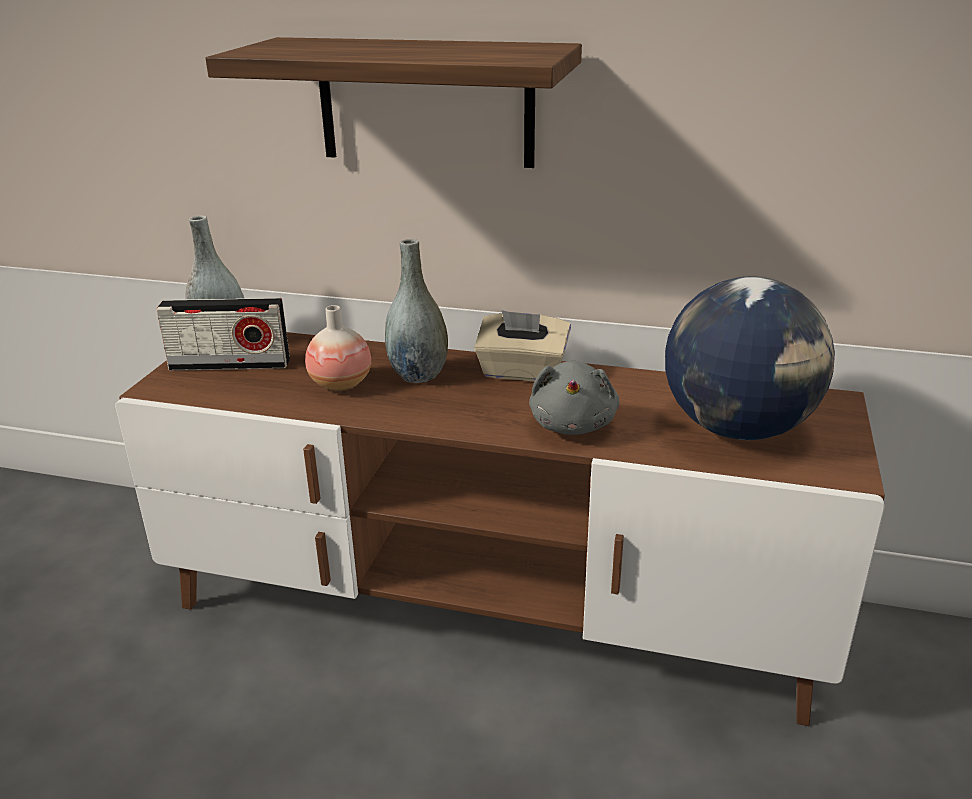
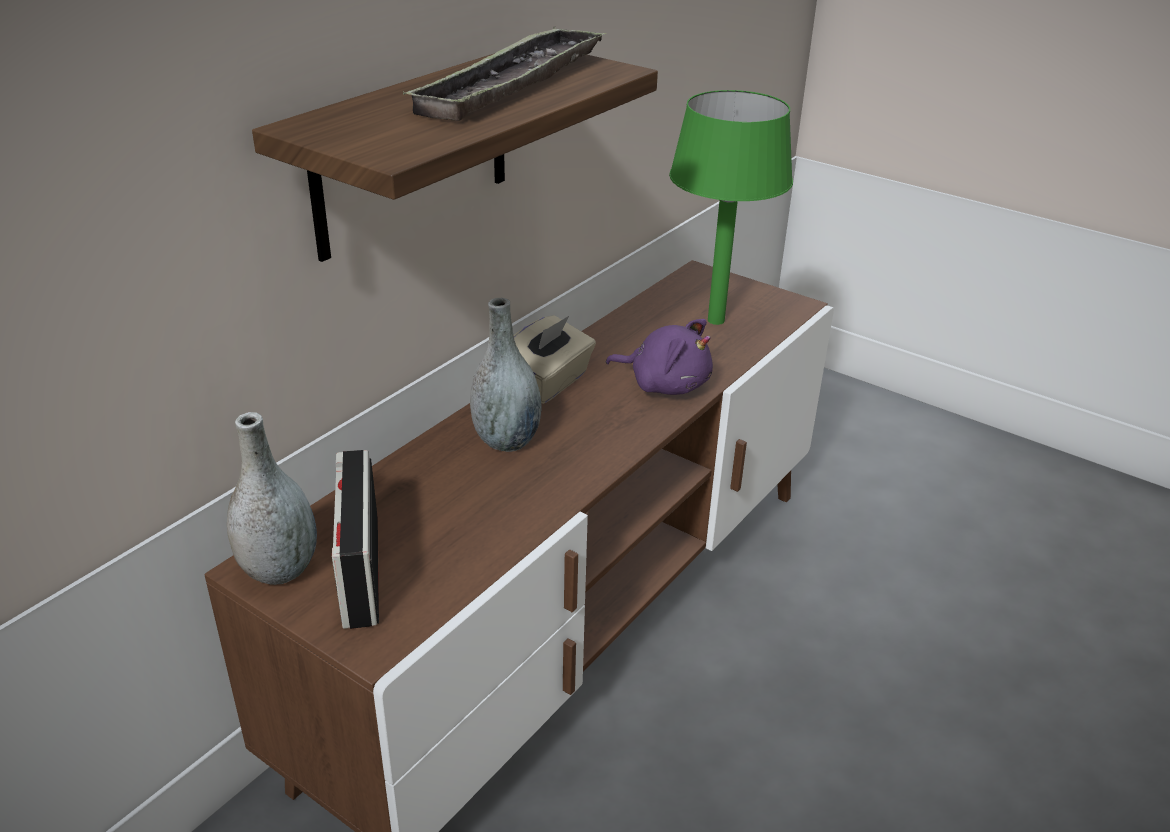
camera: 70 degrees left, 5 degrees up
radio [156,298,290,371] -> radio turned 150 degrees clockwise [332,450,379,629]
vase [305,305,371,391] -> none
grey plush toy [529,361,619,435] -> purple plush toy [606,319,713,395]
globe [665,277,835,440] -> green table lamp [669,90,793,325]
none -> tray [403,26,606,121]

